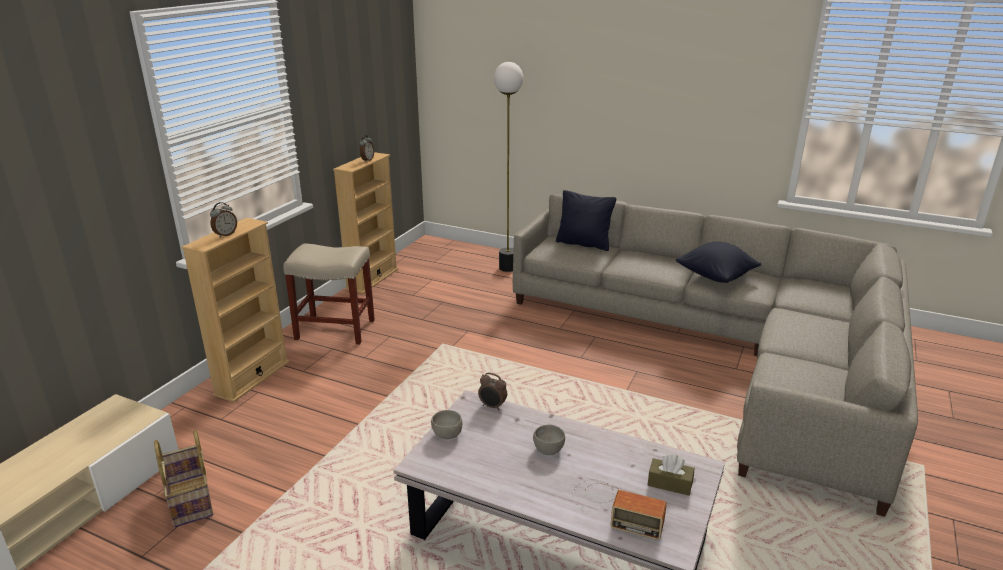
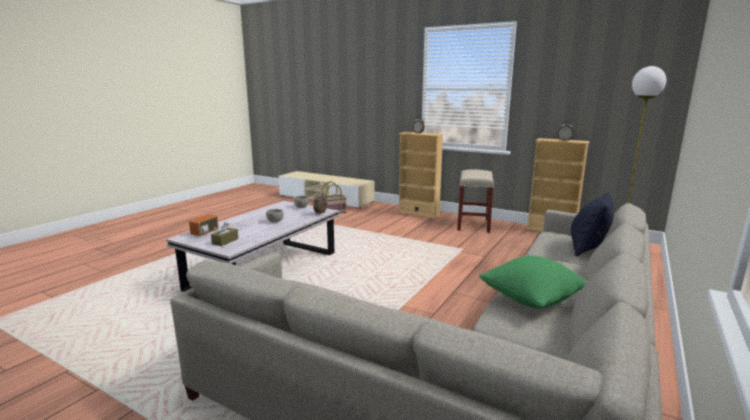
camera: 95 degrees right, 10 degrees down
black pillow [676,242,761,283] -> green pillow [479,256,588,308]

